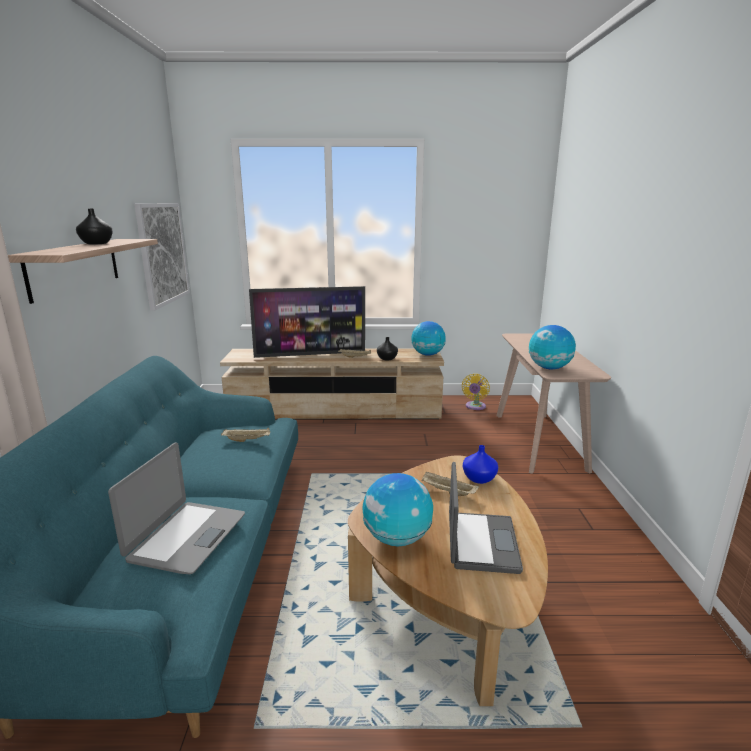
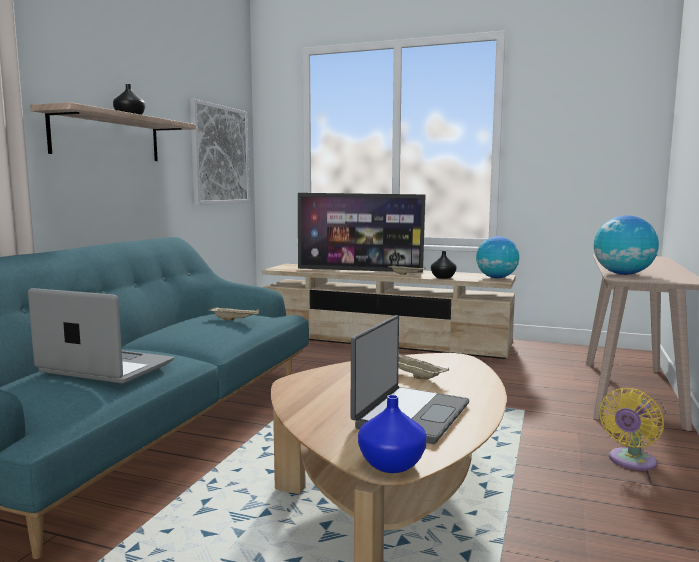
camera: 20 degrees right, 10 degrees down
laptop [108,443,245,574] -> laptop turned 105 degrees counterclockwise [28,288,174,384]
globe [362,473,433,546] -> none
yellow fan [462,374,490,410] -> yellow fan moved to [599,388,664,471]
blue vase [463,445,498,484] -> blue vase moved to [358,395,427,473]

